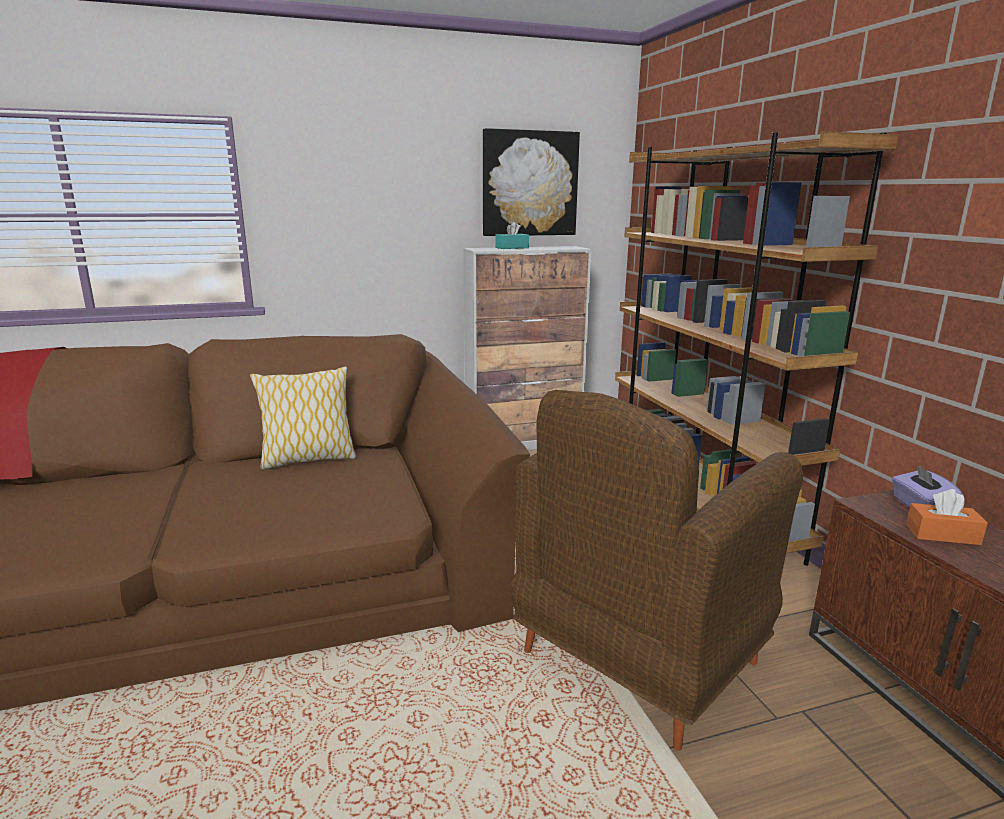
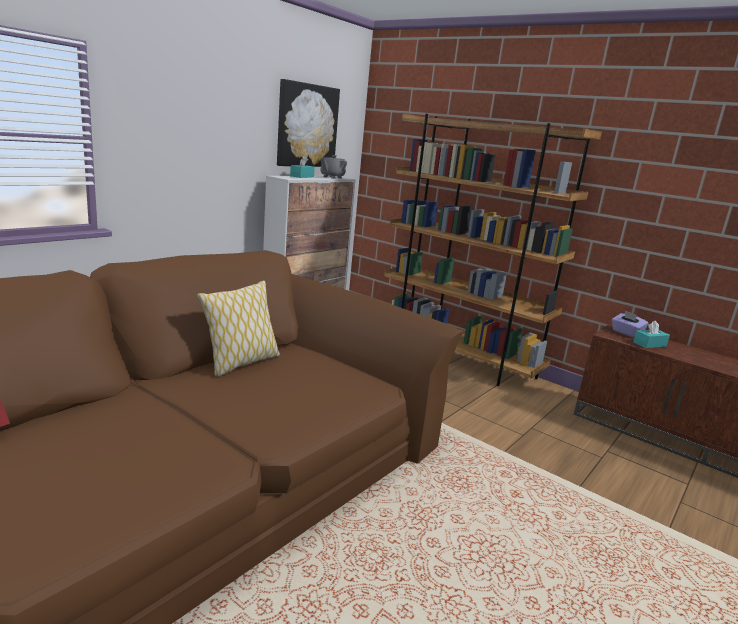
camera: 35 degrees left, 0 degrees up
brown armchair [510,390,803,751] -> none
orange tissue box [906,489,988,545] -> turquoise tissue box [633,321,670,348]
none -> grey teapot [320,155,347,179]

